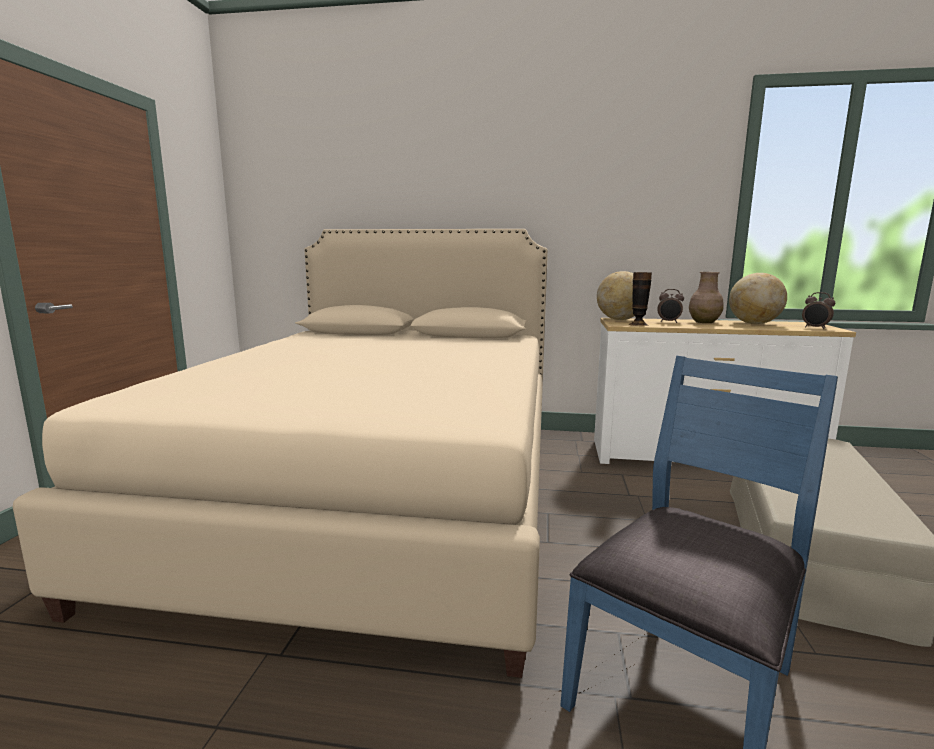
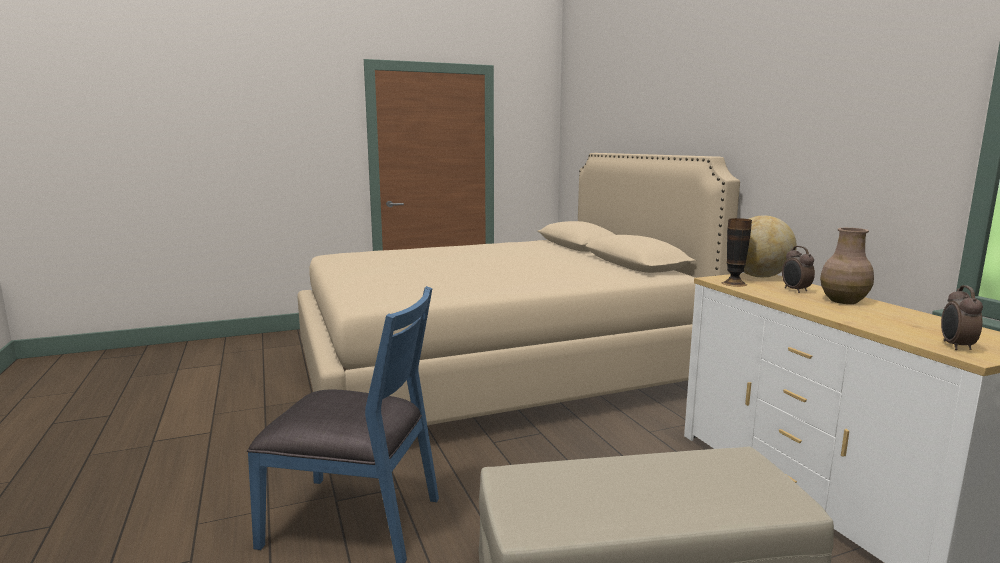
camera: 60 degrees right, 0 degrees up
globe [729,273,787,324] -> none

